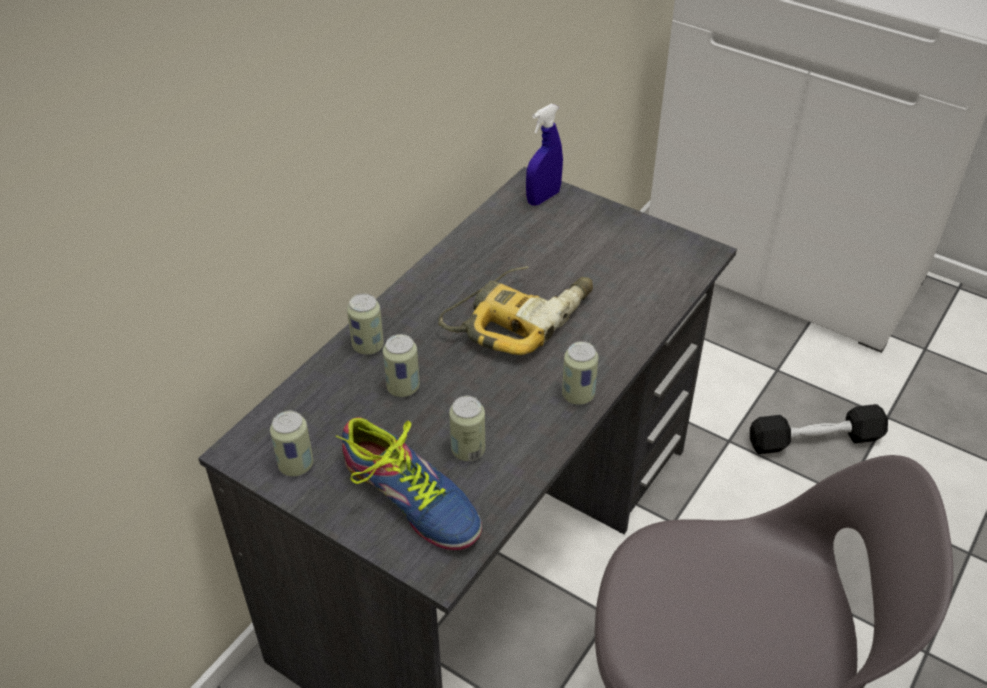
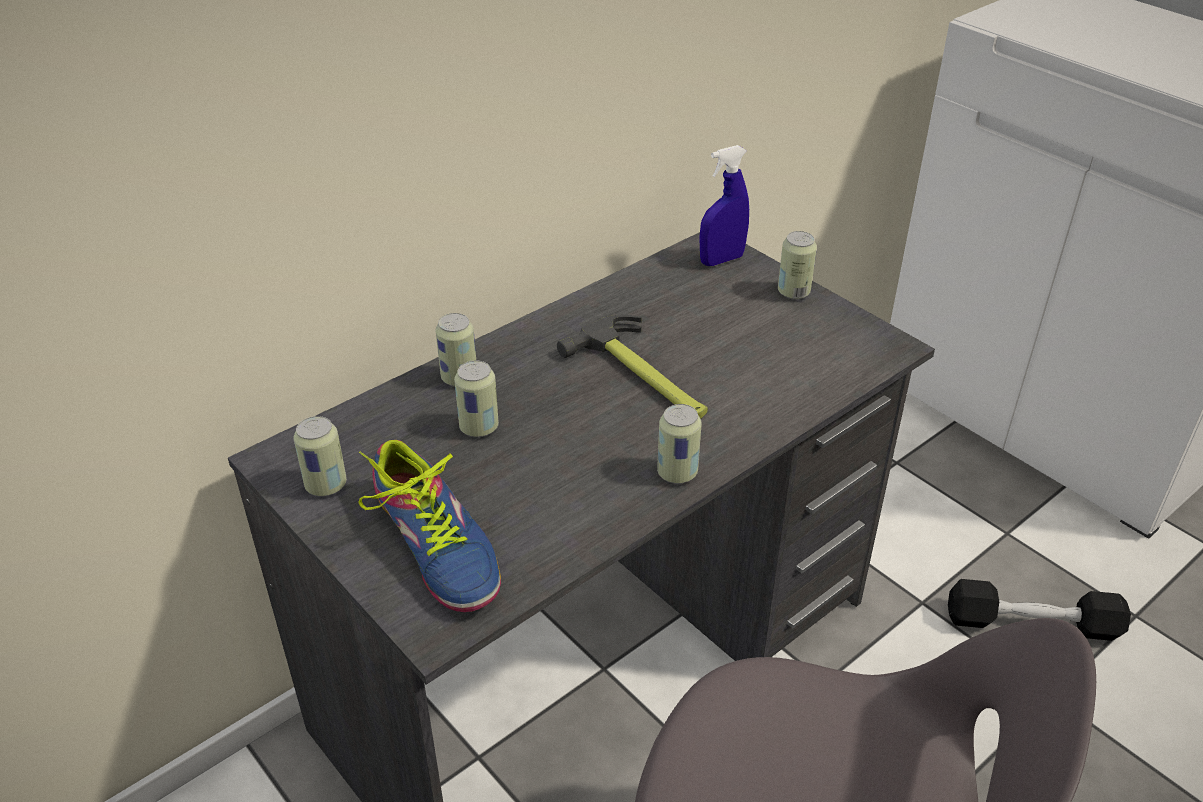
camera: 15 degrees right, 5 degrees down
power drill [438,266,593,355] -> hammer [557,315,708,419]
can [449,396,485,461] -> can moved to [778,231,817,300]

